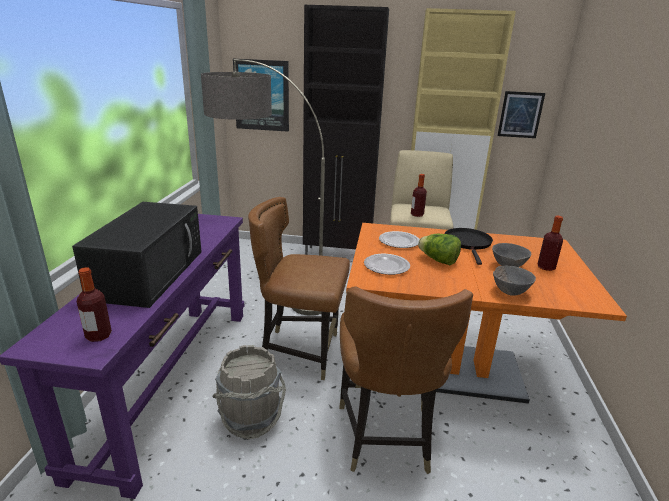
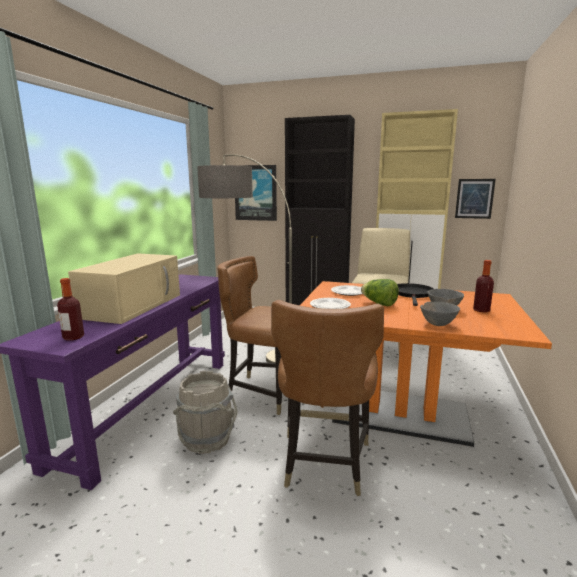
camera: 10 degrees right, 10 degrees down
black microwave [72,202,202,308] -> beige microwave [68,253,180,324]
bottle [411,174,427,217] -> none

